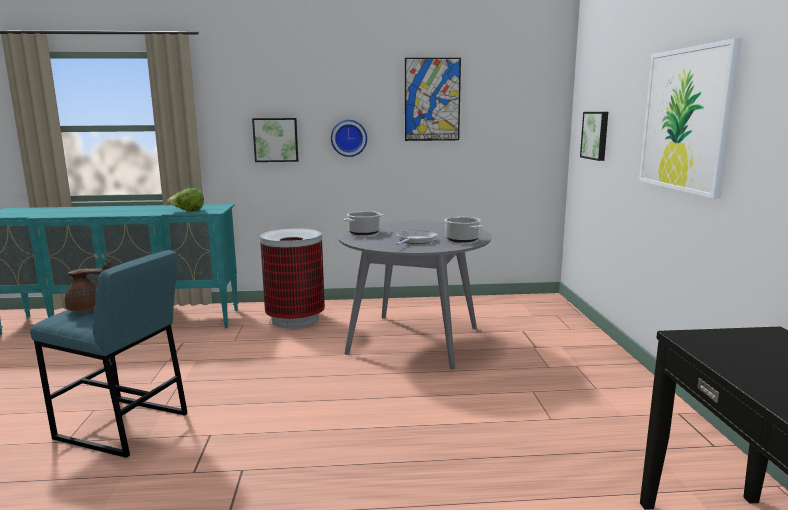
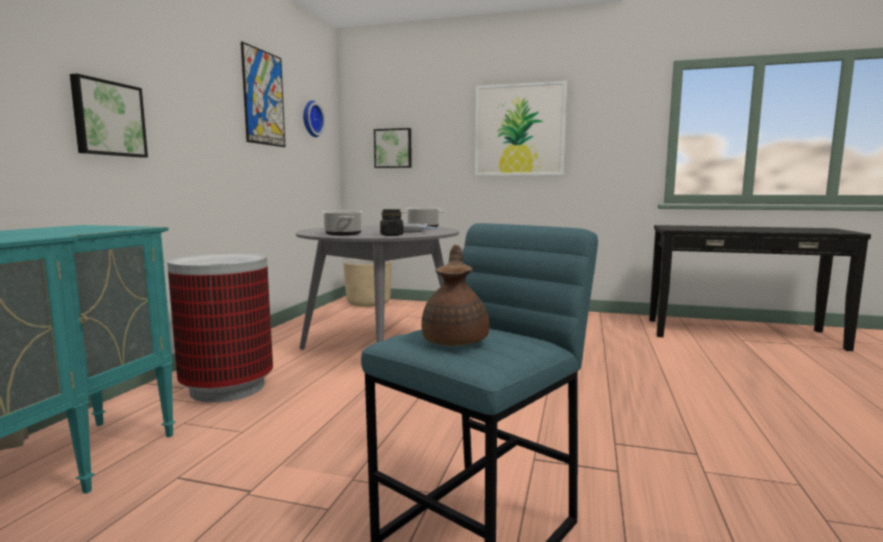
camera: 70 degrees left, 5 degrees down
lettuce [167,188,204,211] -> none
wall clock [331,120,367,157] -> wall clock moved to [303,100,325,137]
none -> beige planter [343,259,392,307]
none -> black jar [380,209,404,236]

